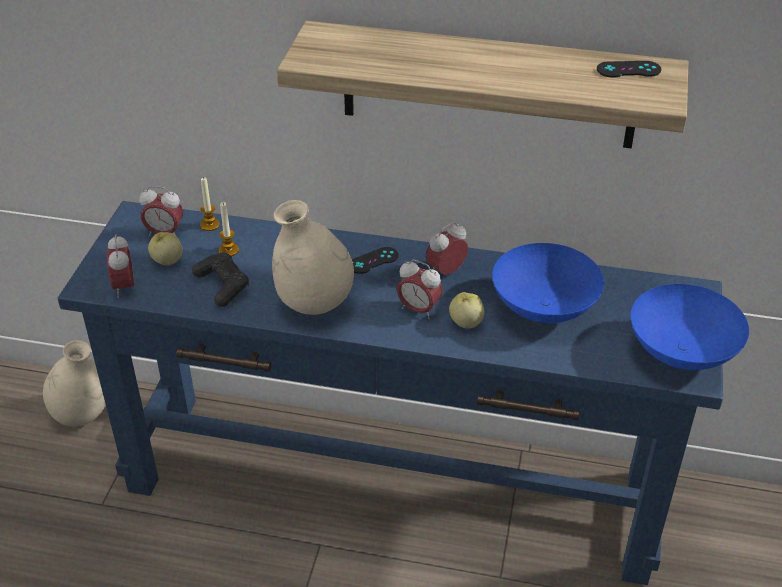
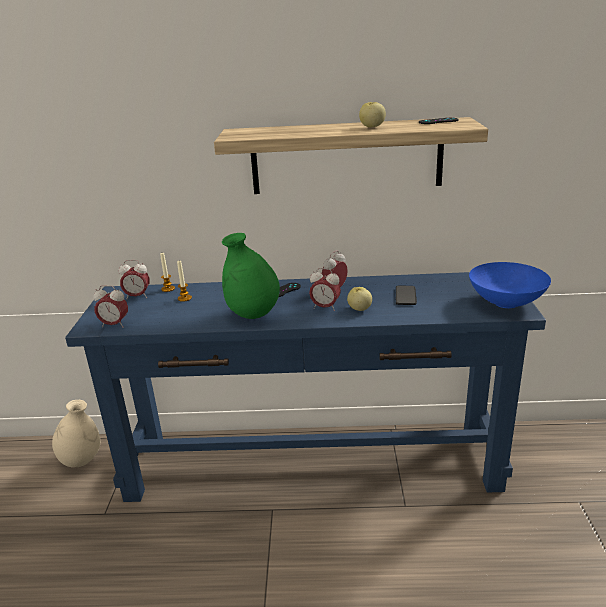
camera: 10 degrees left, 15 degrees down
alarm clock [106,234,134,298] -> alarm clock turned 60 degrees counterclockwise [93,285,128,327]
apple [148,232,182,266] -> apple moved to [359,102,386,127]
black game controller [192,252,249,307] -> none
beige vase [272,200,354,315] -> green vase [222,233,280,319]
blue bowl [492,243,604,323] -> phone [395,286,417,305]

